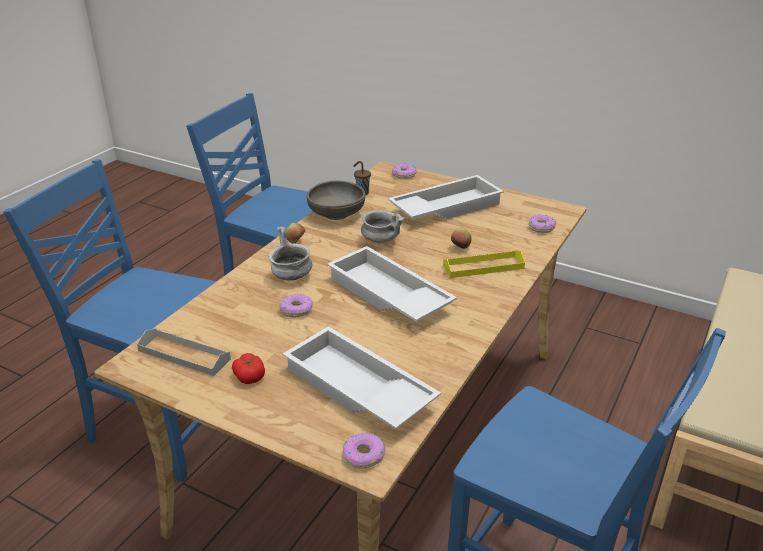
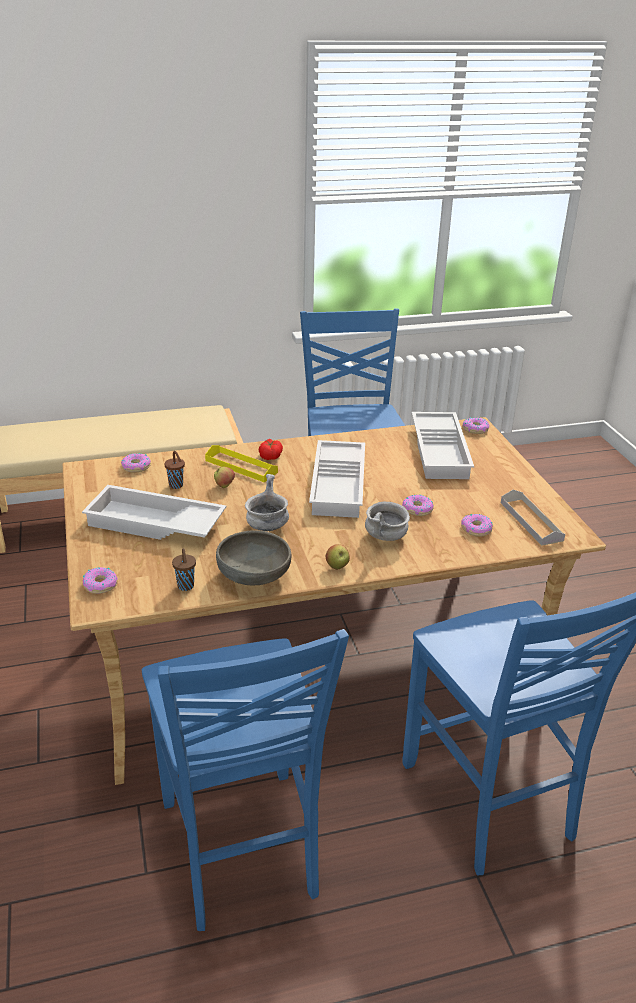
camera: 135 degrees left, 0 degrees up
tomato [232,353,265,384] -> tomato moved to [259,439,283,460]
none -> brown cup [165,451,185,489]
none -> donut [461,514,493,537]

